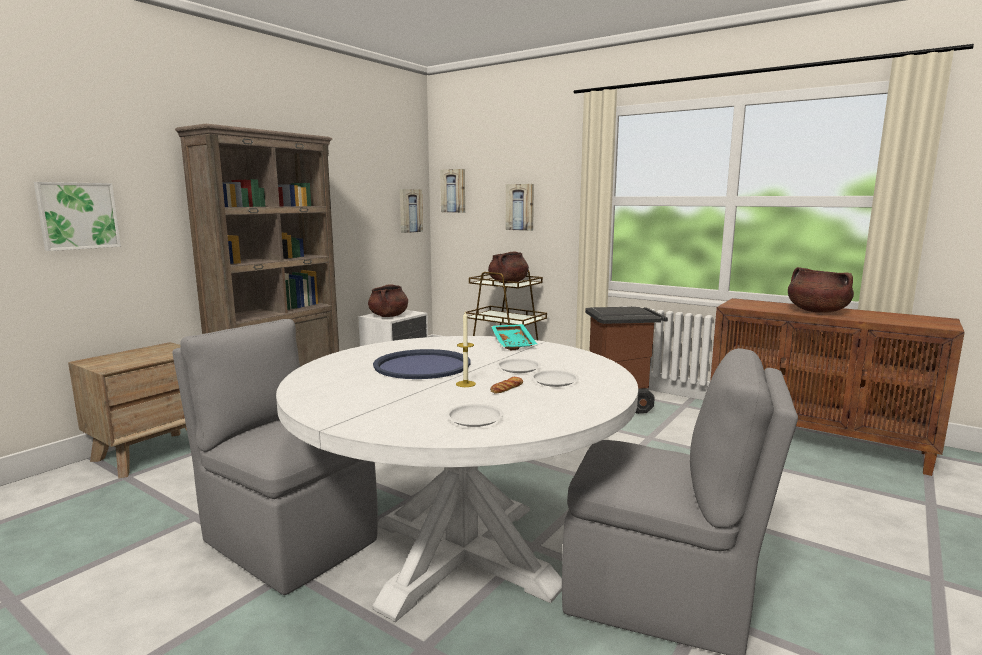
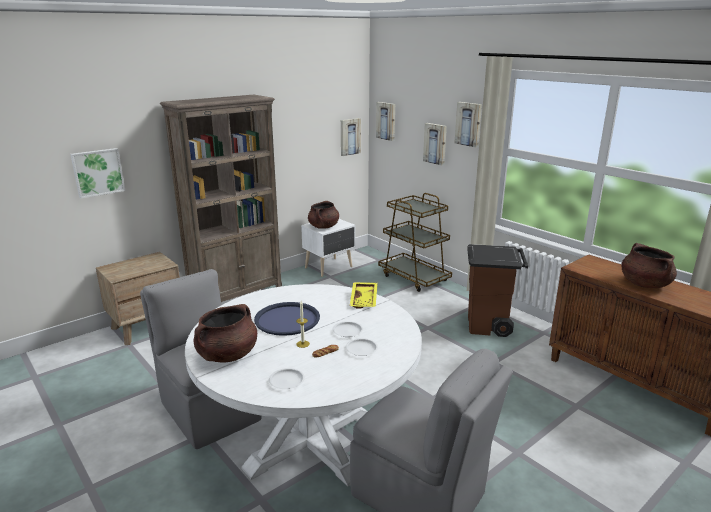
camera: 15 degrees right, 10 degrees up
brown cooking pot [488,251,529,283] -> brown cooking pot moved to [194,304,257,363]
turquoise tray [491,324,537,350] -> yellow tray [350,282,378,309]
none -> picture [454,102,482,147]

